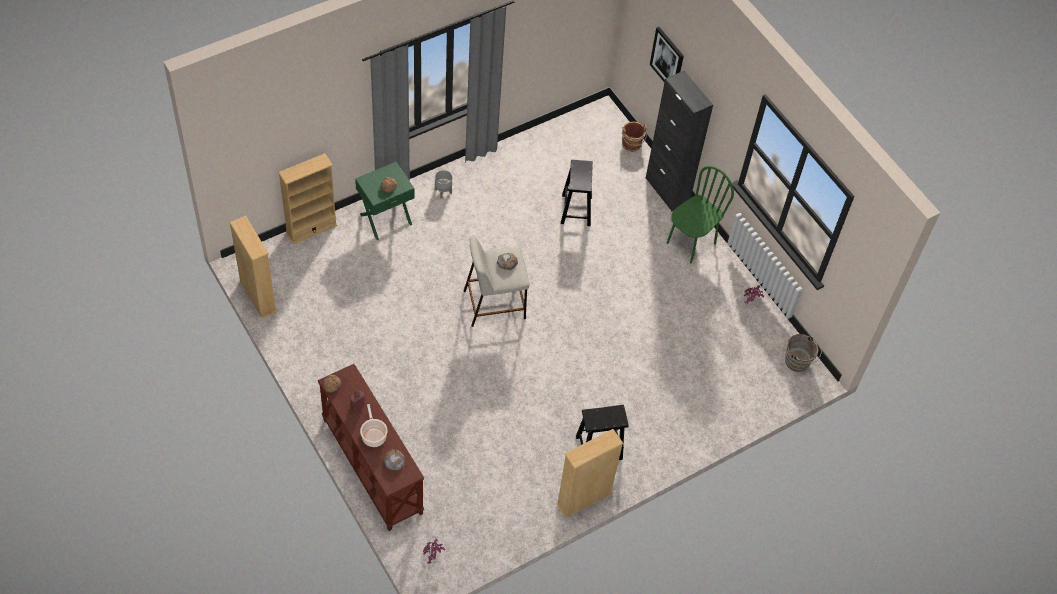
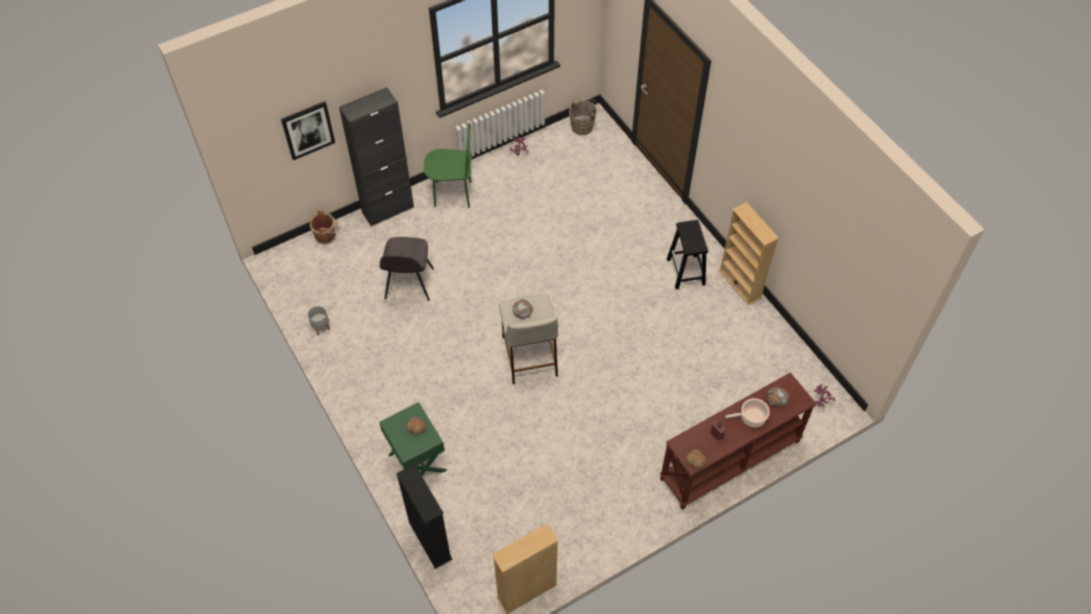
camera: 85 degrees left, 0 degrees up
beige bookcase [278,153,338,244] -> black bookcase [396,464,452,569]
grey planter [435,170,452,199] -> grey planter moved to [308,306,330,335]
black stool [561,160,593,226] -> grey chair [380,237,434,301]
green chair [666,166,734,263] -> green chair turned 135 degrees clockwise [424,123,472,208]

